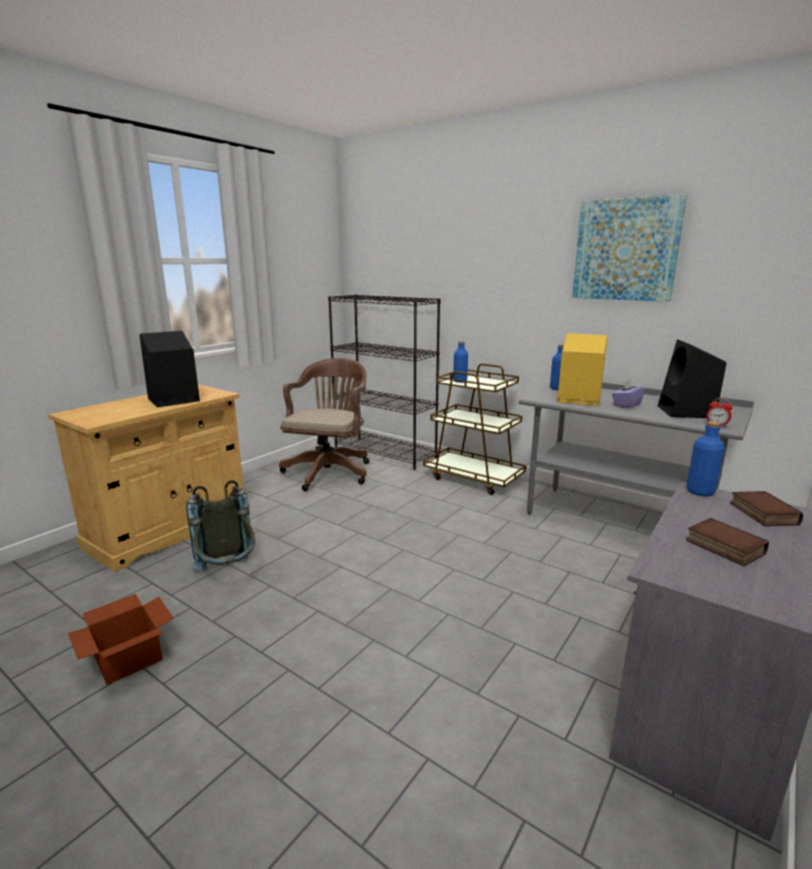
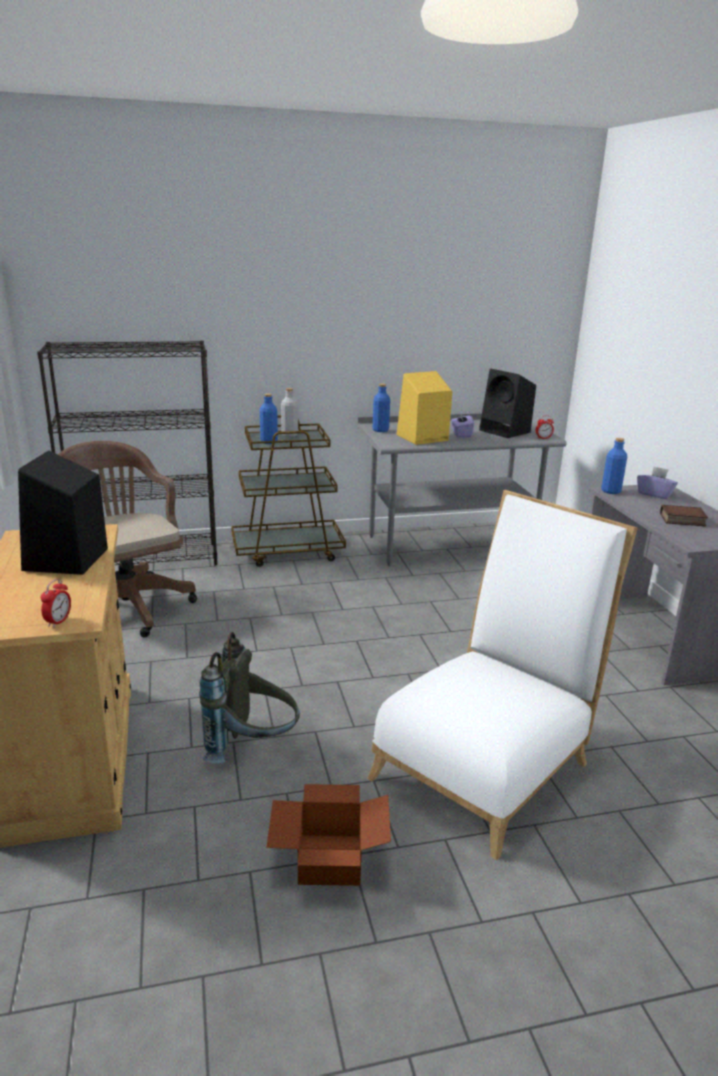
camera: 50 degrees left, 5 degrees up
picture [572,194,687,302] -> none
book [730,491,803,526] -> purple tissue box [637,466,678,499]
none -> alarm clock [41,579,71,628]
none -> grey bottle [281,388,298,437]
none -> white chair [367,490,638,860]

